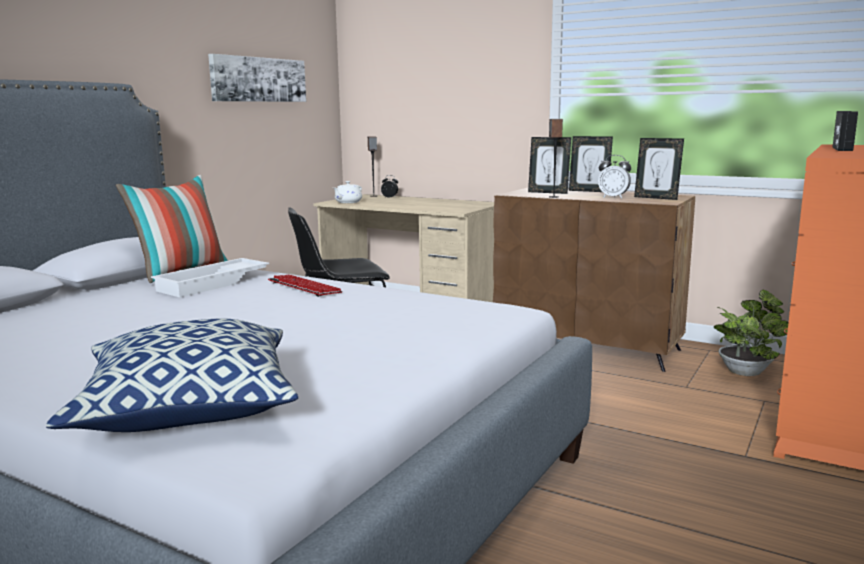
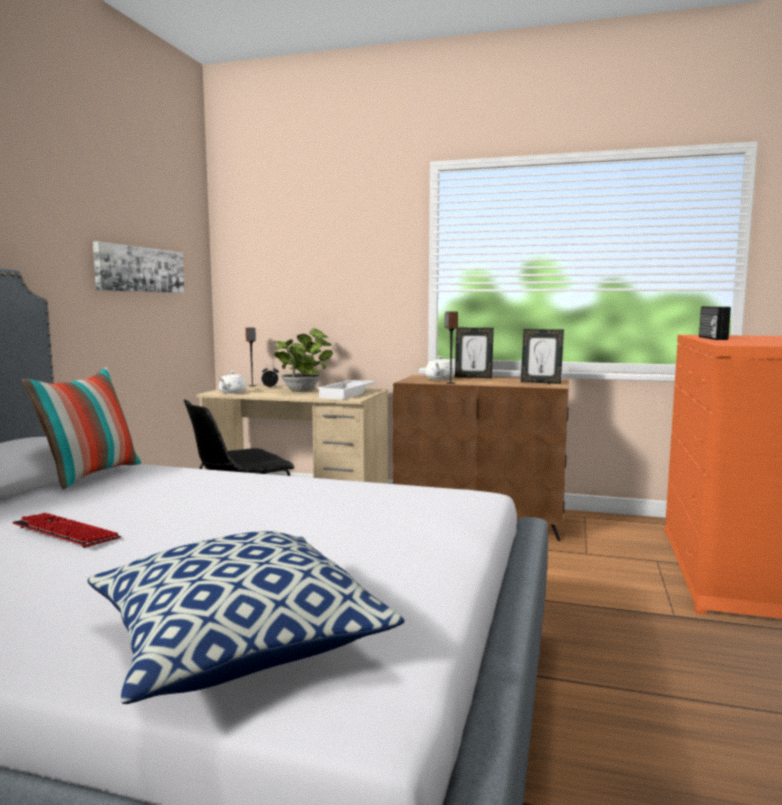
camera: 15 degrees left, 5 degrees down
white tray [151,258,269,297] -> white tray moved to [317,380,376,400]
keyboard [268,274,343,297] -> keyboard moved to [12,513,121,548]
picture frame [528,137,571,194] -> white teapot [425,356,454,380]
alarm clock [598,155,631,199] -> none
potted plant [714,290,789,376] -> potted plant moved to [274,328,333,392]

